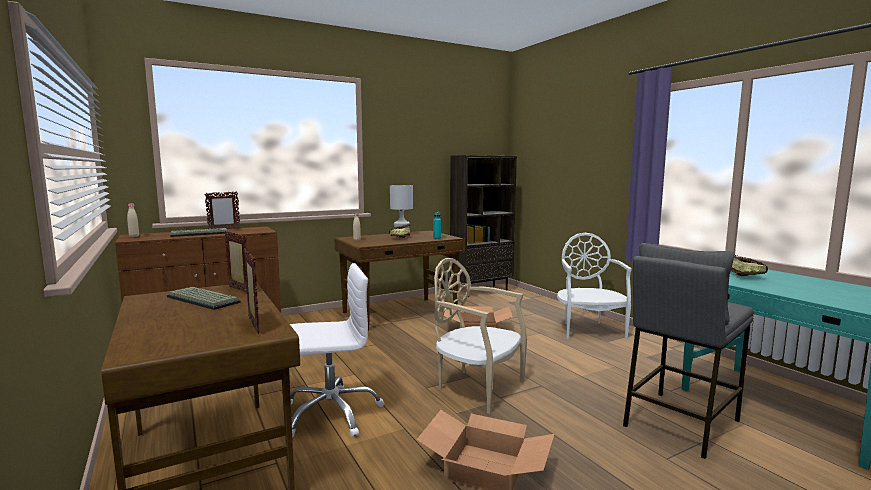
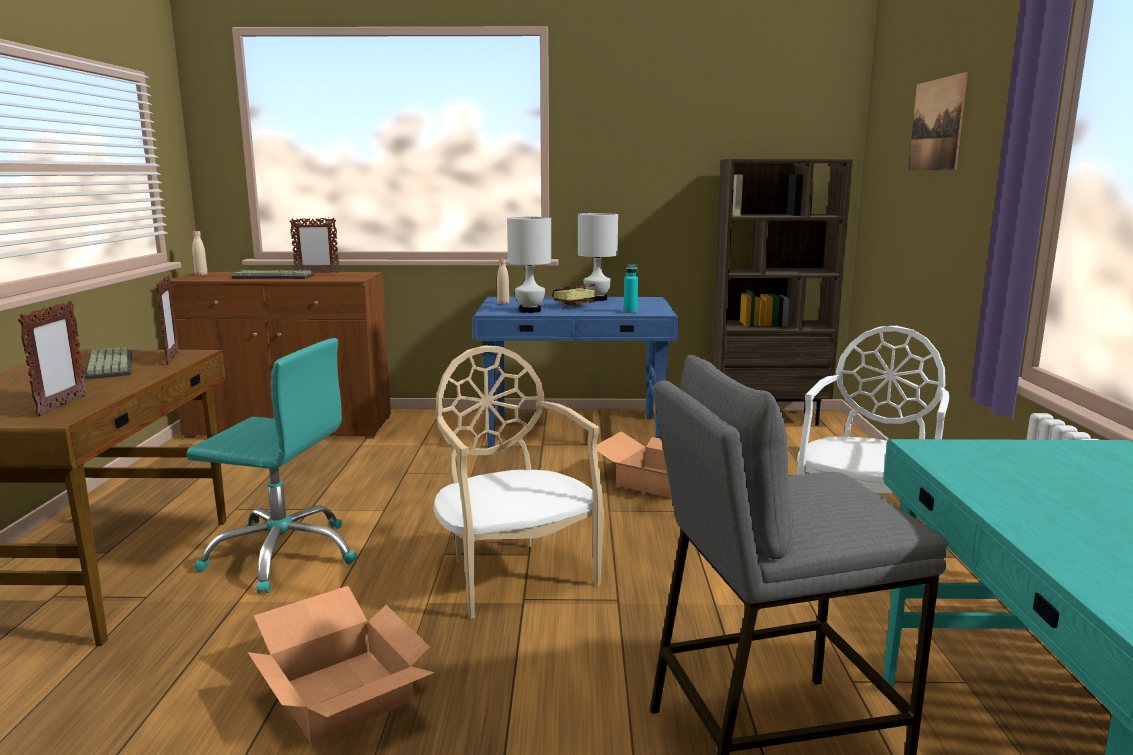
camera: 30 degrees right, 5 degrees up
white office chair [290,263,384,437] -> turquoise office chair [186,338,357,593]
brown desk [334,231,465,331] -> blue desk [472,297,679,448]
book [730,254,768,277] -> none
none -> white table lamp [507,217,551,313]
none -> picture [908,72,968,170]

